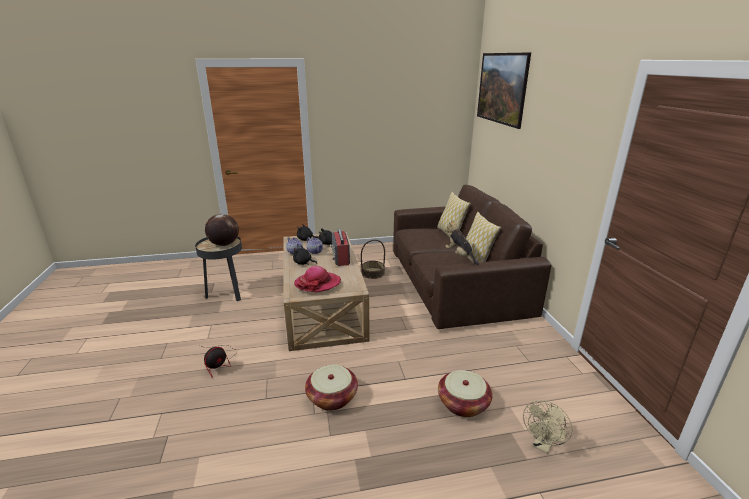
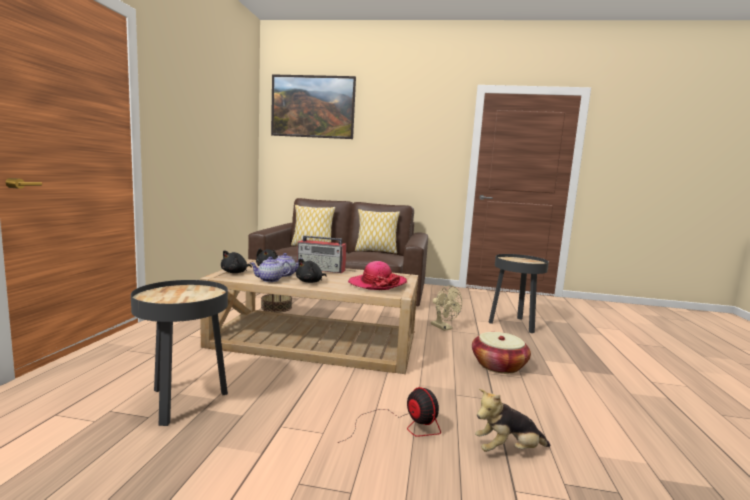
camera: 70 degrees left, 15 degrees down
globe [205,214,239,246] -> none
basket [438,370,493,417] -> black side table [489,254,549,333]
plush toy [444,219,479,265] -> plush toy moved to [475,389,550,452]
beige fan [523,400,572,454] -> beige fan moved to [431,285,462,331]

